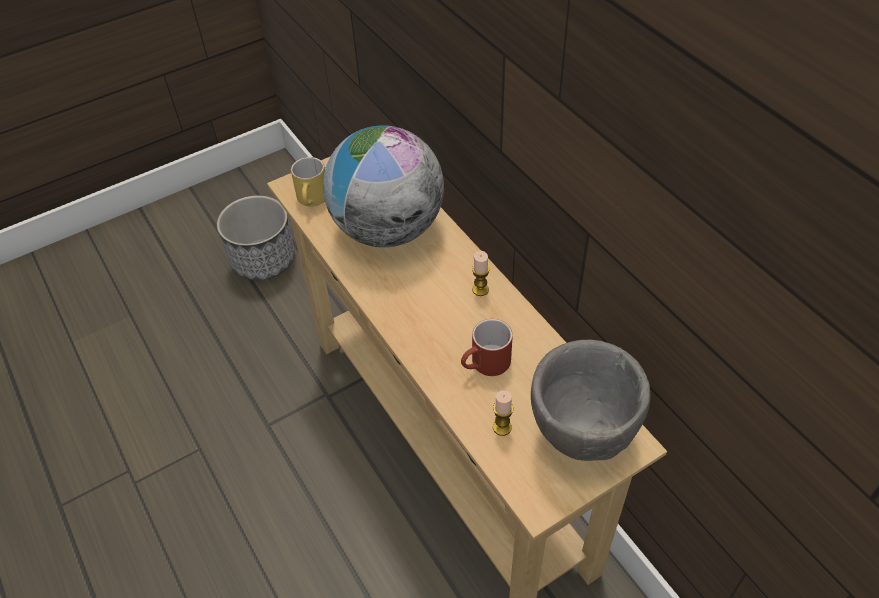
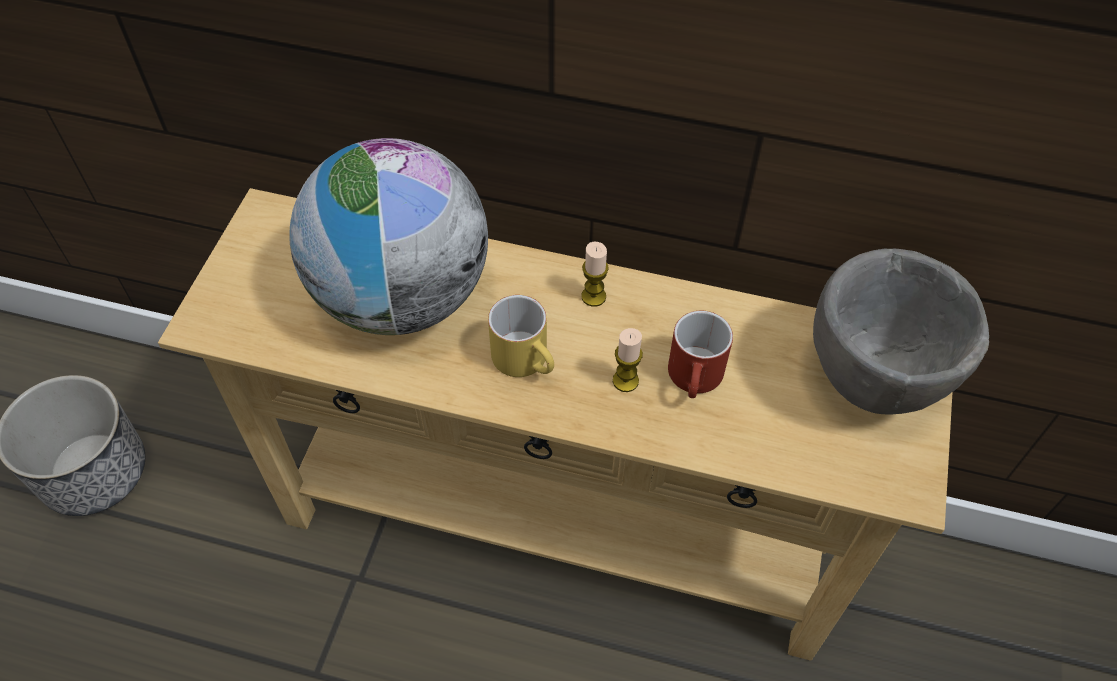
camera: 45 degrees left, 5 degrees up
yellow mug [291,157,325,206] -> yellow mug moved to [488,295,554,377]
candle [493,390,513,436] -> candle moved to [613,328,643,392]

